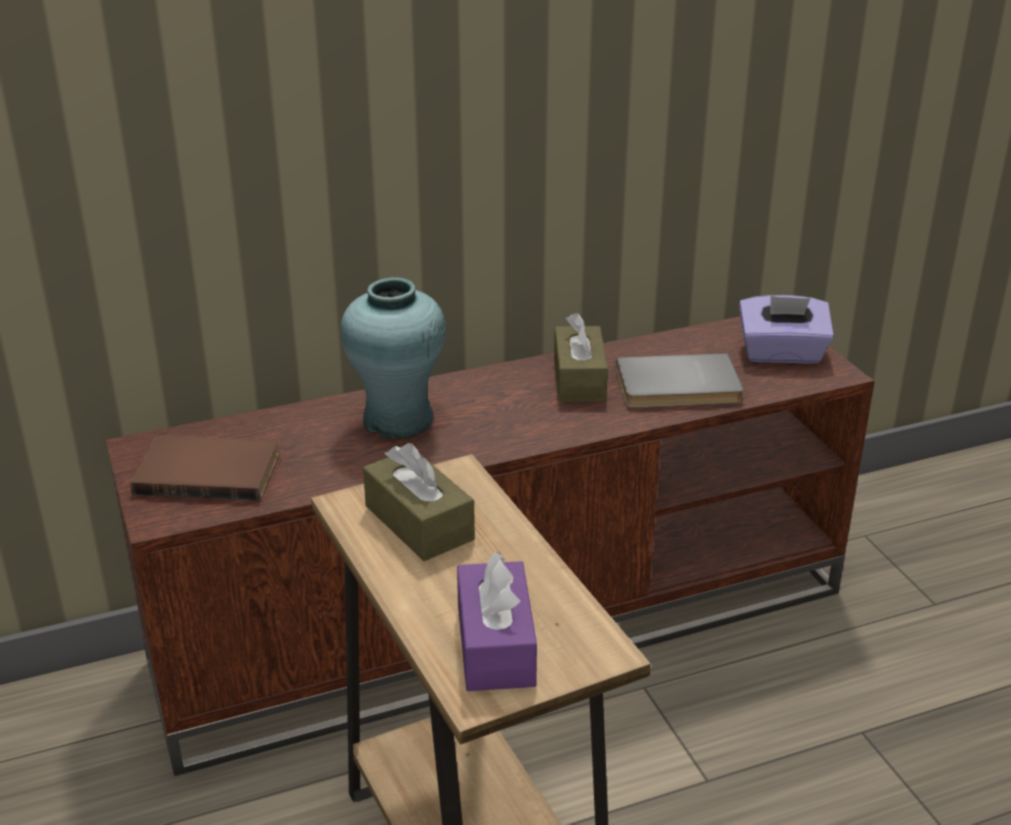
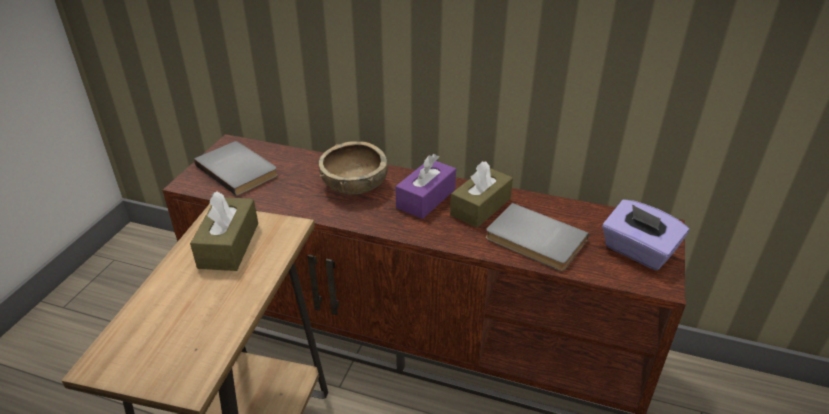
camera: 40 degrees right, 5 degrees up
brown book [130,435,279,501] -> grey book [194,141,278,196]
turquoise vase [340,277,446,439] -> brown bowl [319,141,388,195]
purple tissue box [457,551,537,691] -> purple tissue box moved to [395,154,456,219]

